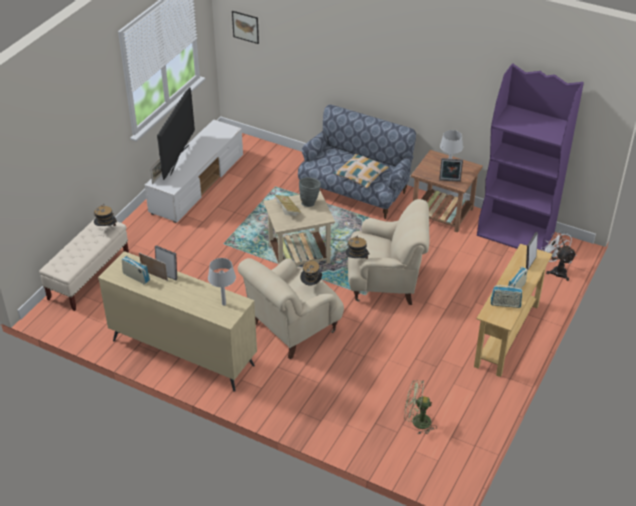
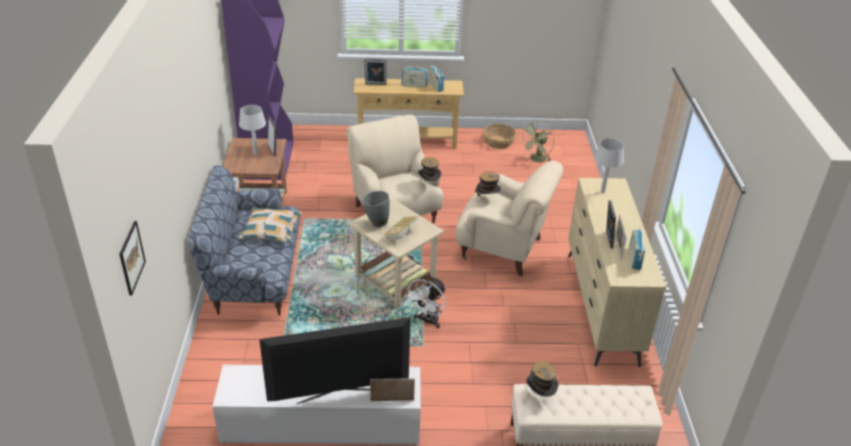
camera: 120 degrees left, 5 degrees down
green fan [404,380,437,435] -> green fan turned 60 degrees clockwise [520,121,554,162]
white fan [541,230,577,281] -> white fan moved to [404,277,446,328]
none -> basket [483,124,517,149]

